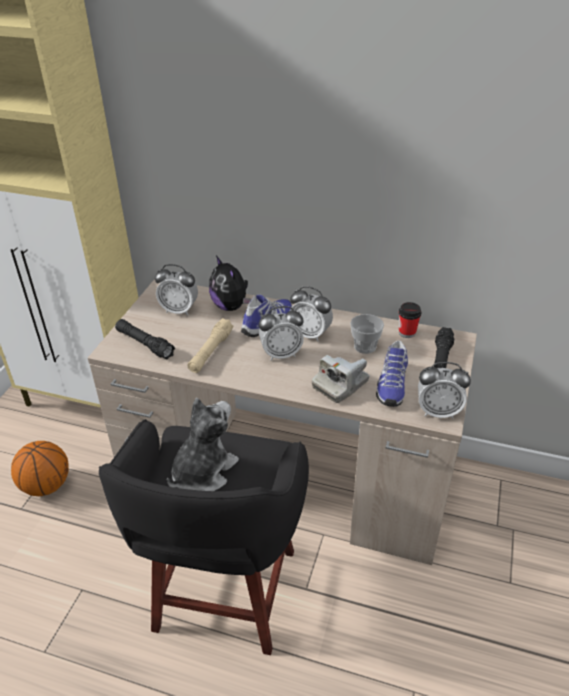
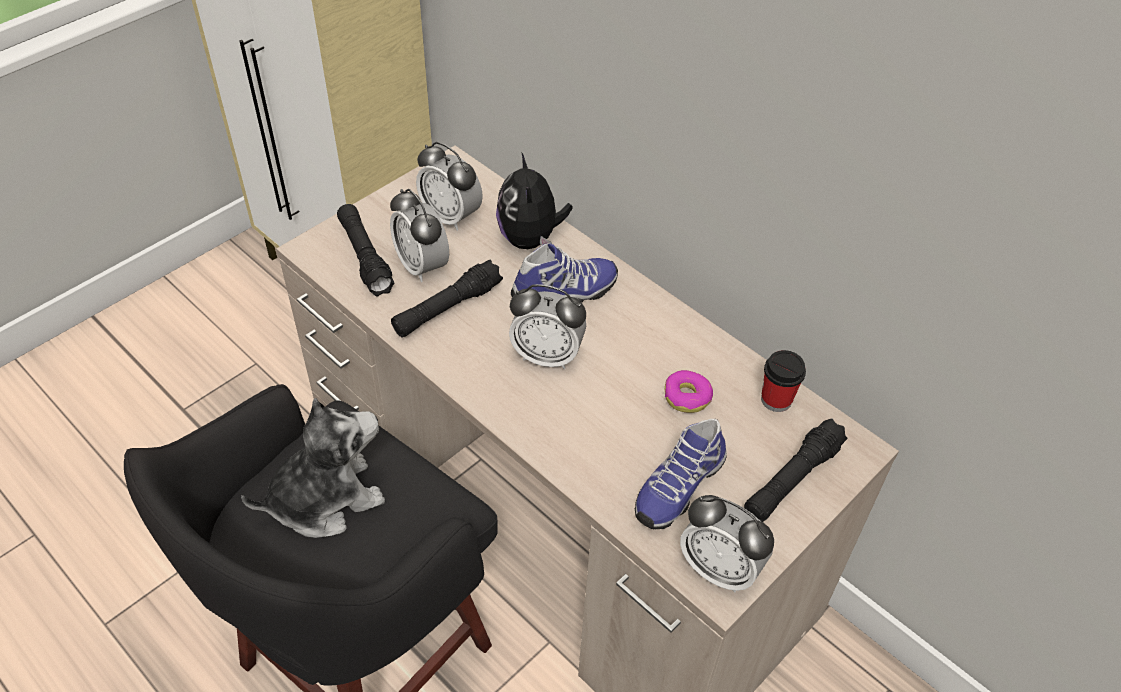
camera: 25 degrees right, 10 degrees up
basketball [11,441,69,496] -> none
beige flashlight [187,318,233,373] -> black flashlight [391,259,503,337]
alarm clock [290,286,333,342] -> alarm clock moved to [390,189,449,282]
camera [312,355,370,403] -> none
cup [350,314,384,354] -> donut [665,370,713,413]

